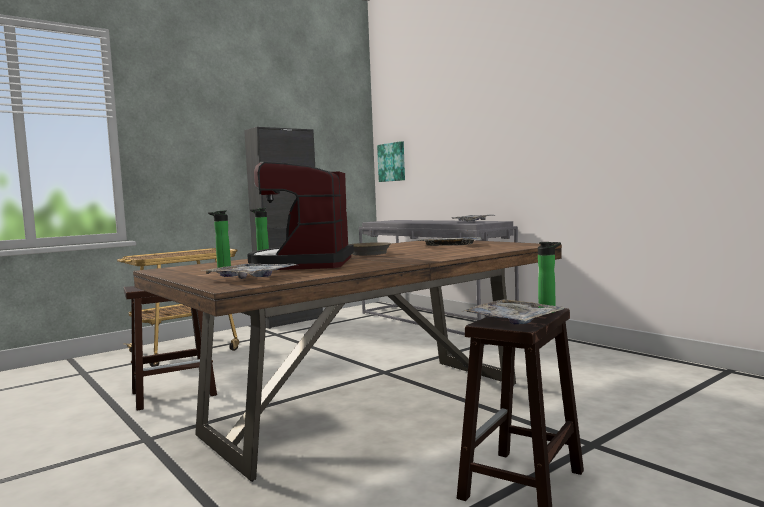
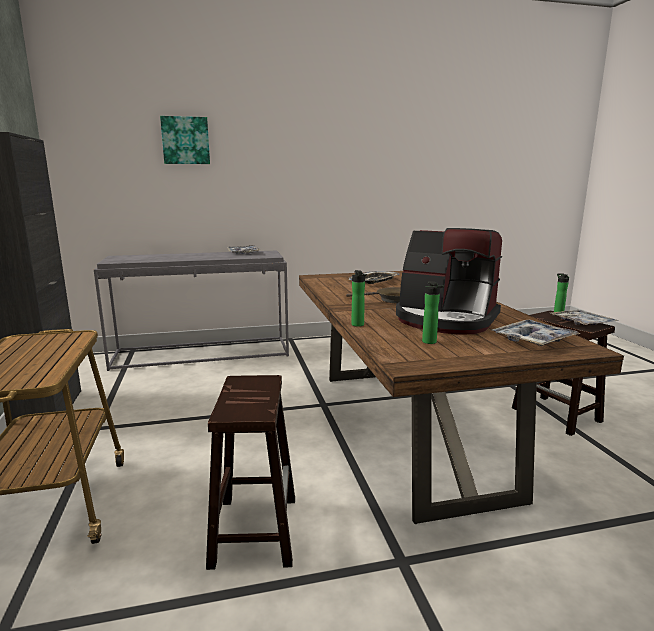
camera: 65 degrees left, 10 degrees up
picture [377,141,405,182] -> picture moved to [160,116,210,164]

